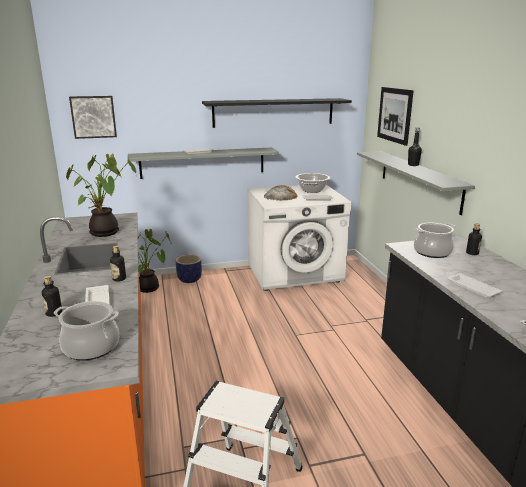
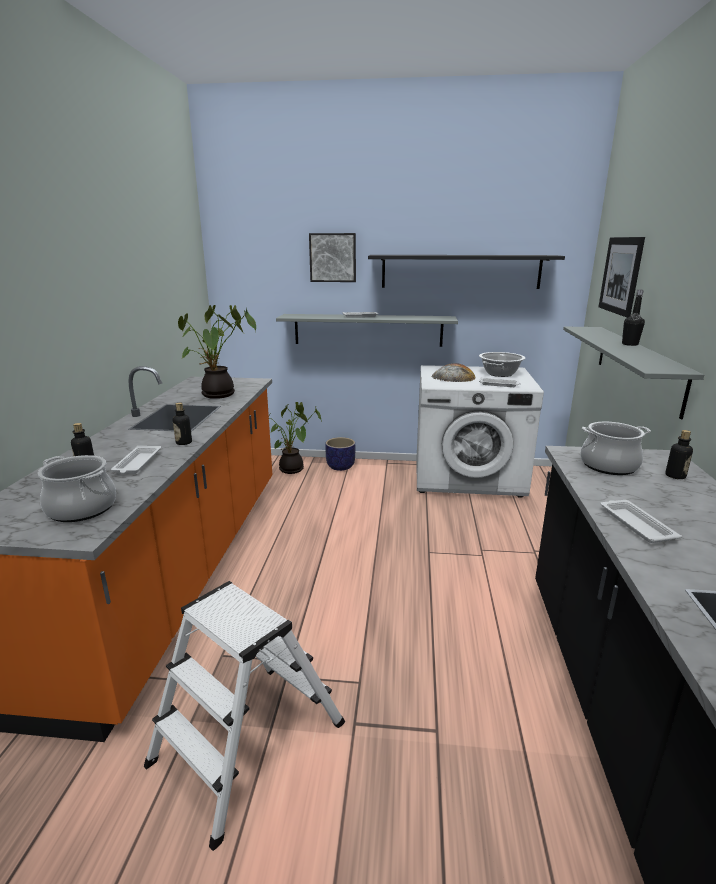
camera: 20 degrees right, 0 degrees up
picture [69,96,117,139] -> picture moved to [309,233,356,282]

